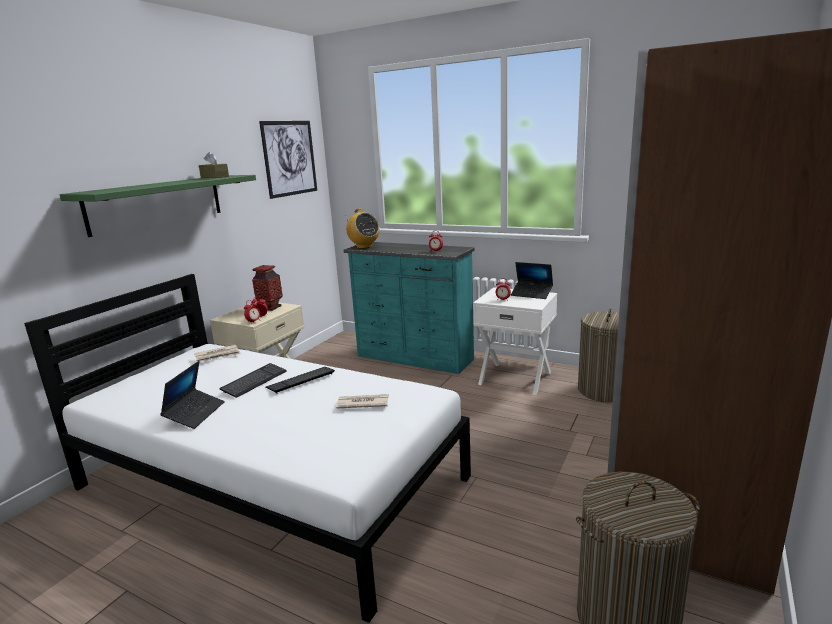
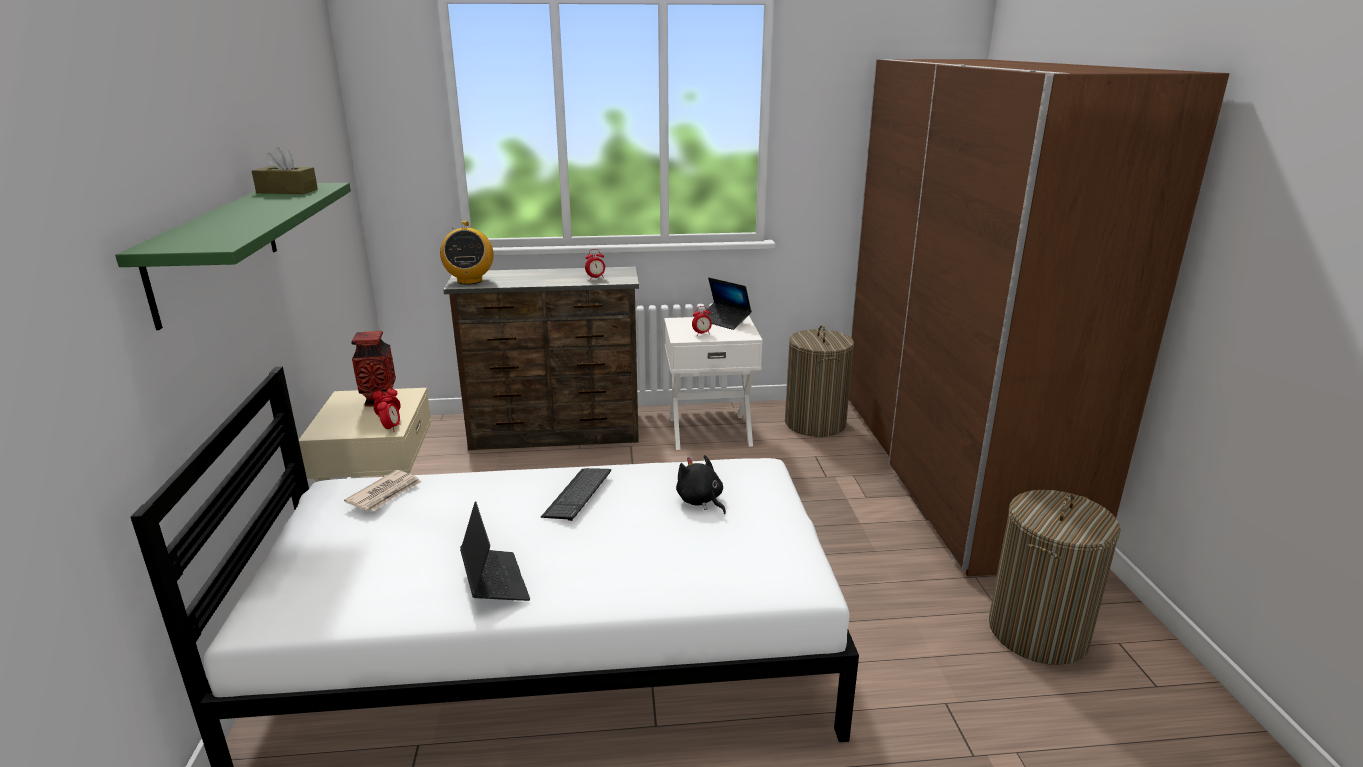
camera: 35 degrees left, 5 degrees up
keyboard [220,363,287,398] -> none
picture [259,121,317,199] -> none
newspaper [336,394,389,408] -> black plush toy [676,455,726,514]
turquoise dresser [344,242,475,374] -> brown dresser [443,267,639,450]
radio [345,208,380,248] -> radio turned 60 degrees clockwise [440,221,494,285]
laptop [511,262,553,299] -> laptop turned 45 degrees clockwise [702,278,752,330]

